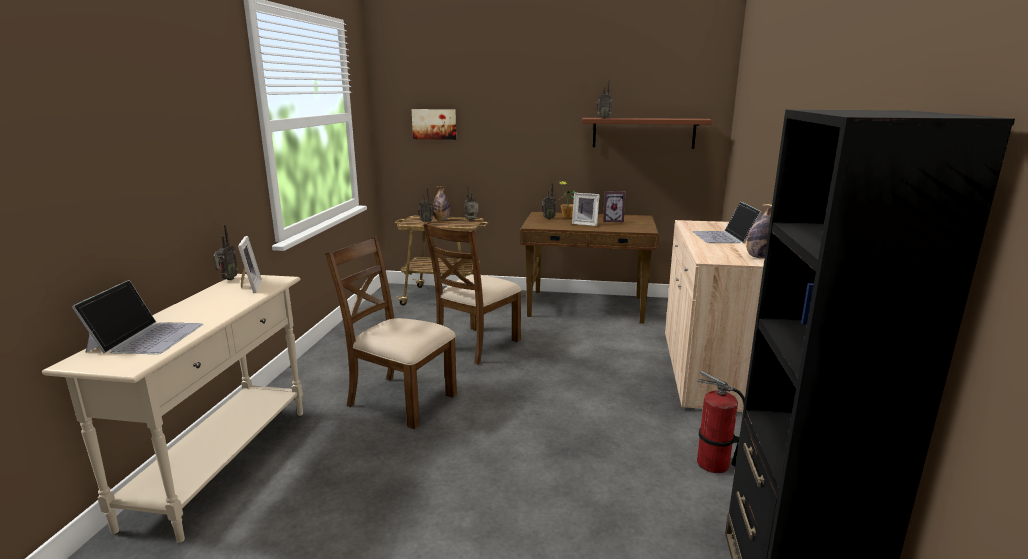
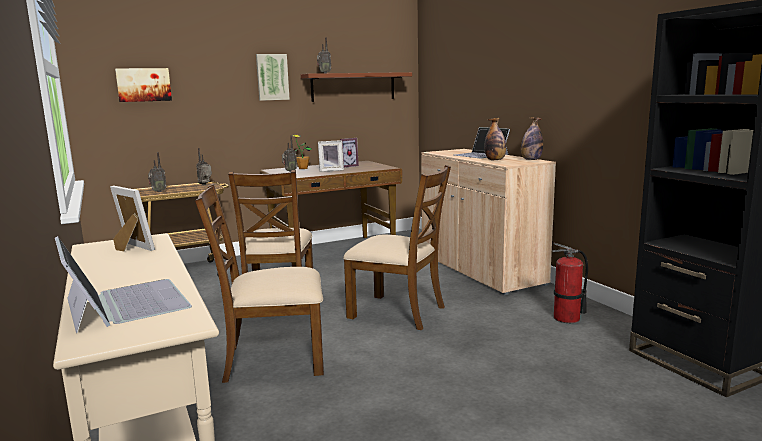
camera: 35 degrees left, 5 degrees down
radio [213,224,238,280] -> none
bottle [432,186,450,221] -> bottle moved to [485,118,506,160]
none -> picture [256,54,290,101]
none -> brown chair [343,165,451,330]

